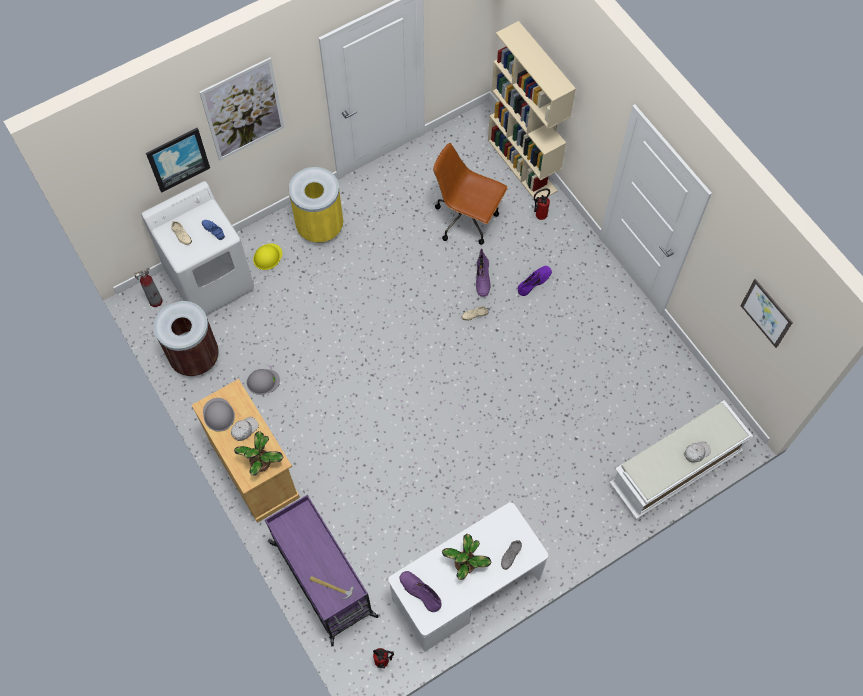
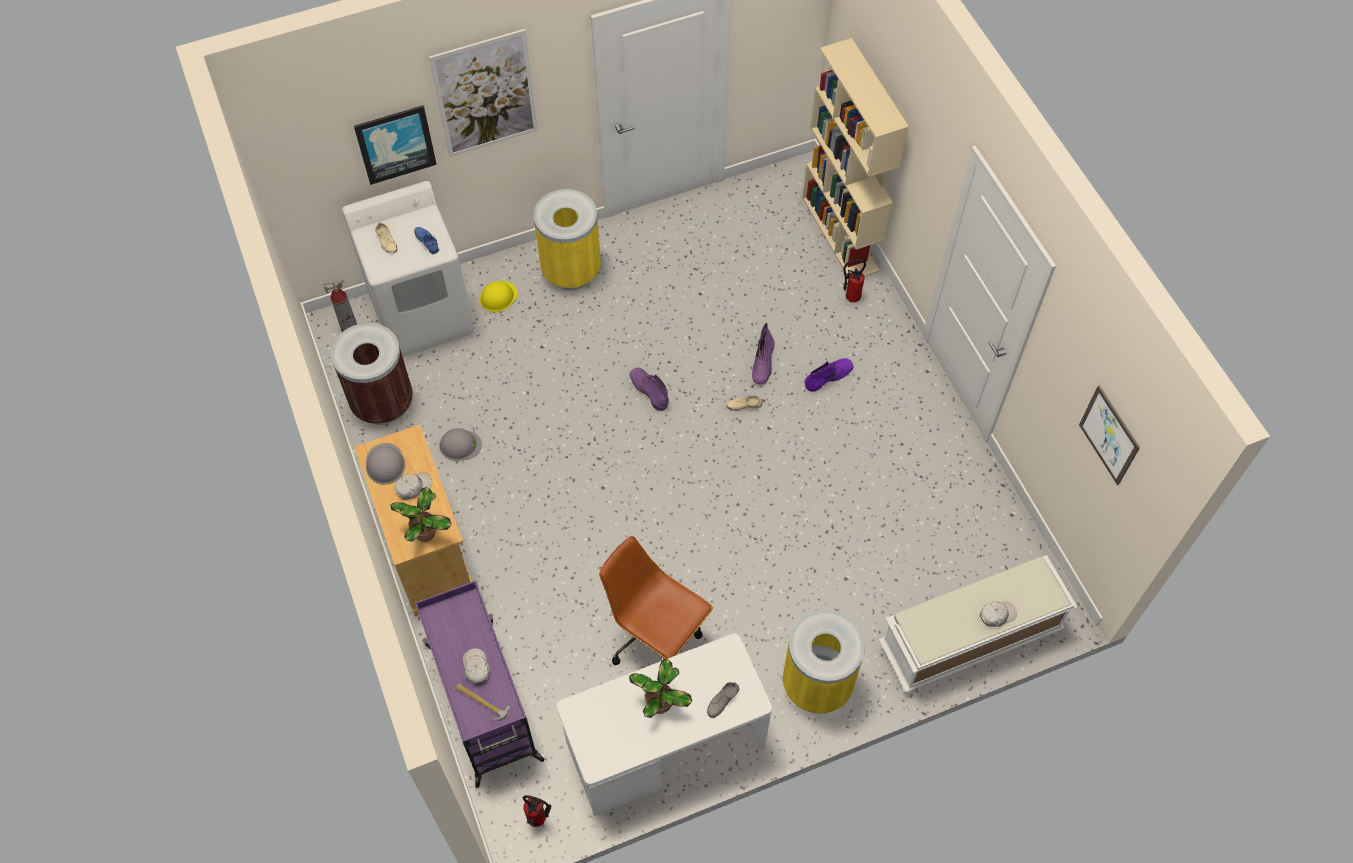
camera: 10 degrees right, 5 degrees down
purple boot [399,571,442,612] -> purple boot moved to [630,368,669,411]
brown office chair [433,143,508,245] -> brown office chair moved to [599,536,713,665]
none -> white cap [463,648,491,685]
none -> yellow trash can [783,610,865,714]

